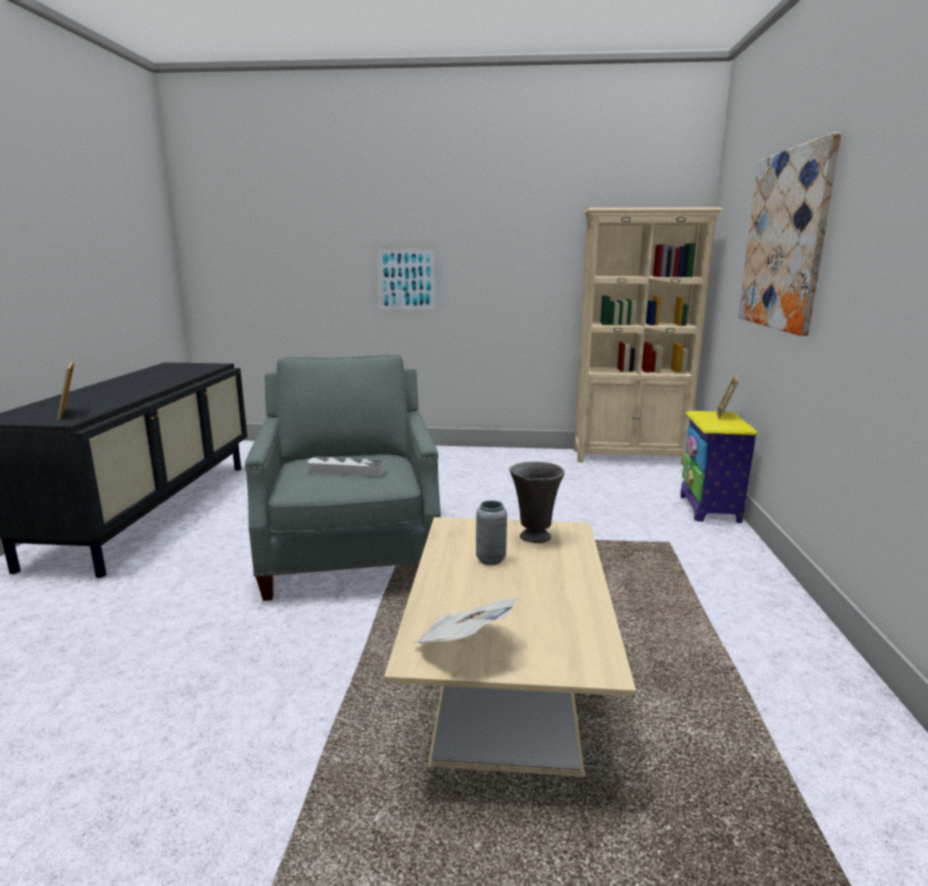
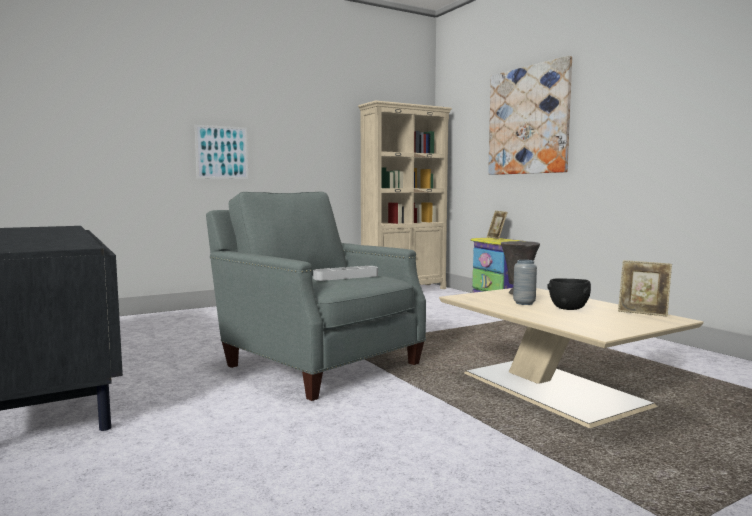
camera: 35 degrees left, 10 degrees down
picture frame [57,361,74,420] -> picture frame moved to [618,260,672,317]
newspaper [413,598,519,644] -> none
none -> black bowl [547,278,591,310]

